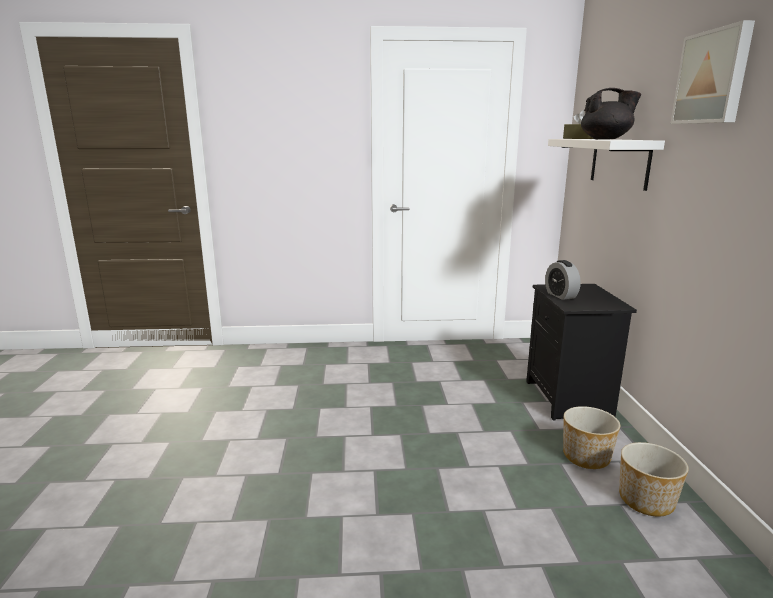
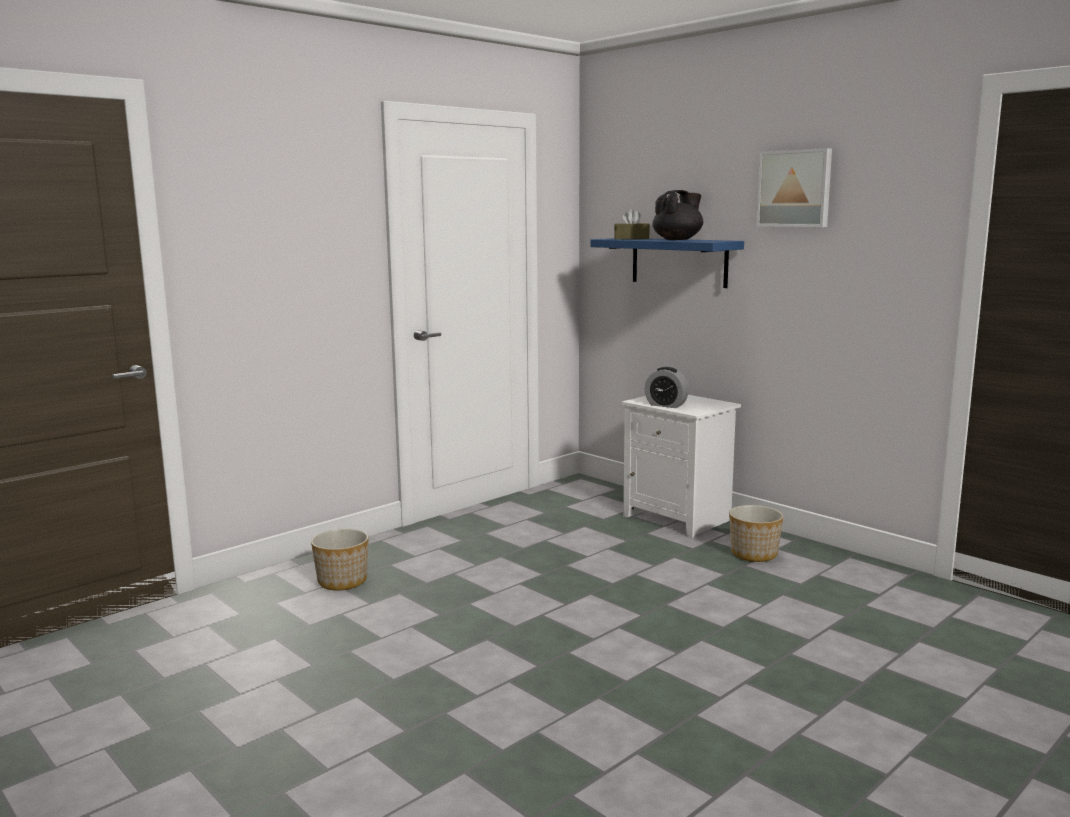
camera: 40 degrees left, 5 degrees down
black nightstand [526,284,637,421] -> white nightstand [622,395,741,538]
white shelf [548,139,665,191] -> blue shelf [590,238,744,288]
planter [619,442,689,516] -> planter moved to [311,529,369,590]

